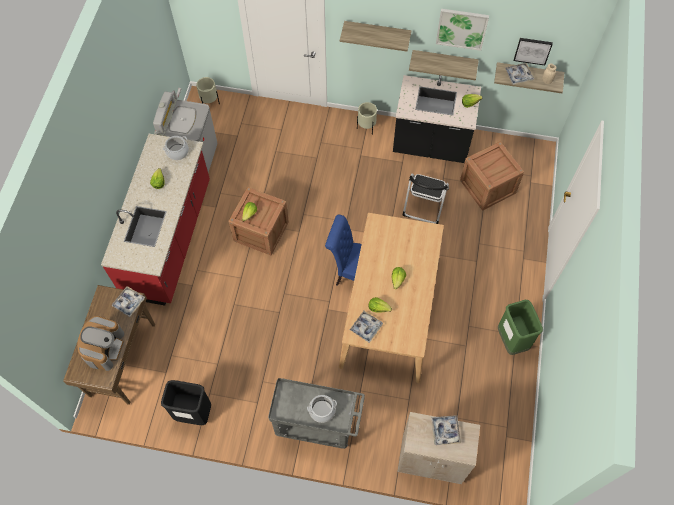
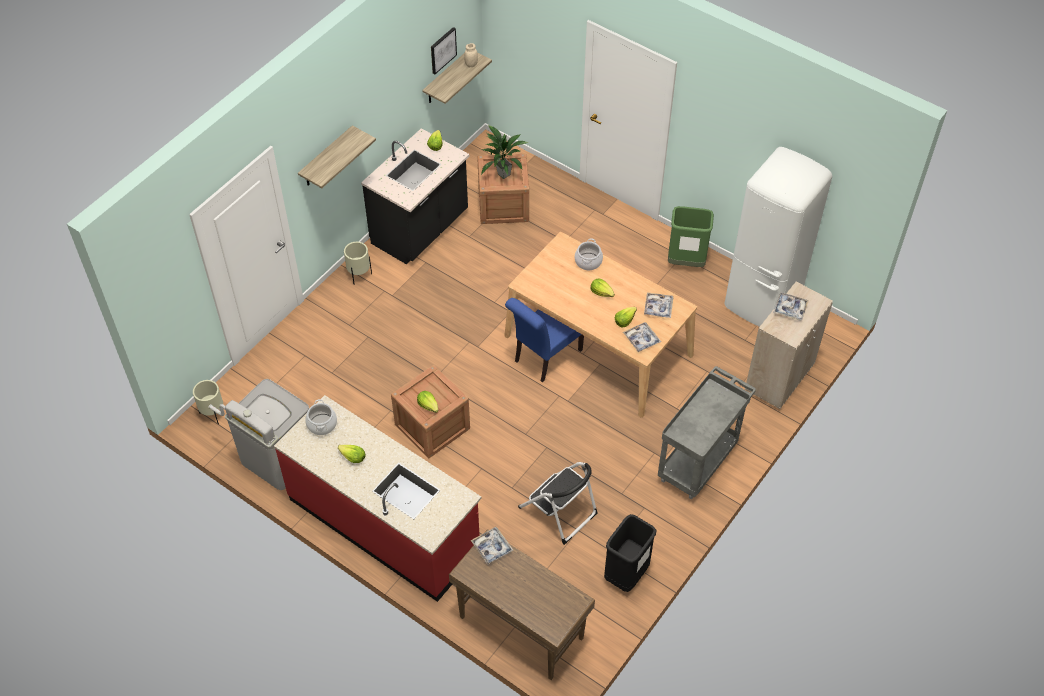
camera: 65 degrees left, 10 degrees down
coffee machine [77,316,124,371] -> none
cooking pot [307,395,337,423] -> cooking pot moved to [575,238,603,270]
step ladder [402,173,449,224] -> step ladder moved to [518,462,598,545]
shelf [409,50,479,80] -> none
picture [436,9,489,51] -> none
tray [505,63,534,85] -> tray moved to [644,292,673,318]
none -> potted plant [481,125,529,179]
none -> white fridge [725,147,832,327]

